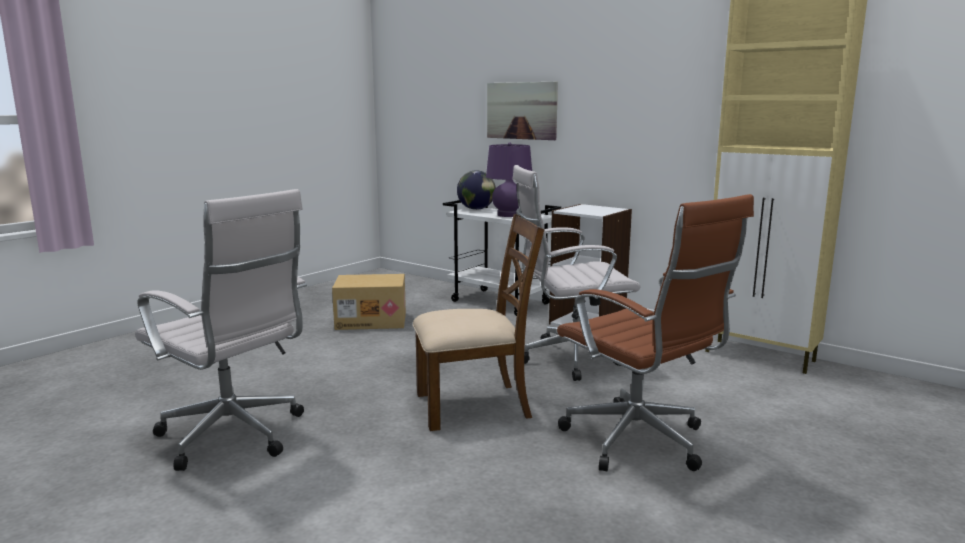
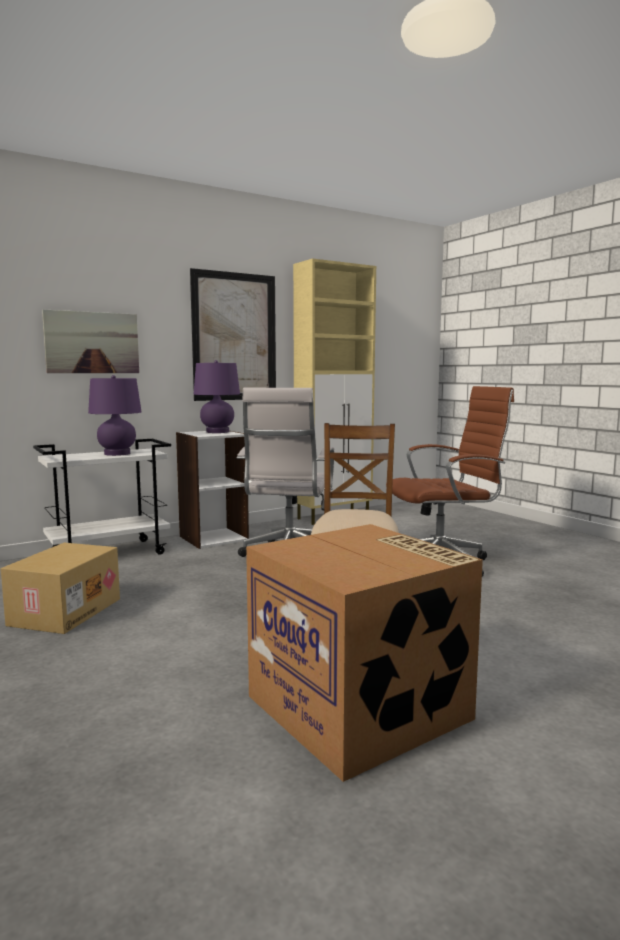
camera: 70 degrees left, 5 degrees down
white office chair [135,189,307,471] -> cardboard box [246,524,483,782]
globe [457,170,496,210] -> none
none -> picture [190,268,276,401]
none -> purple table lamp [194,360,240,433]

